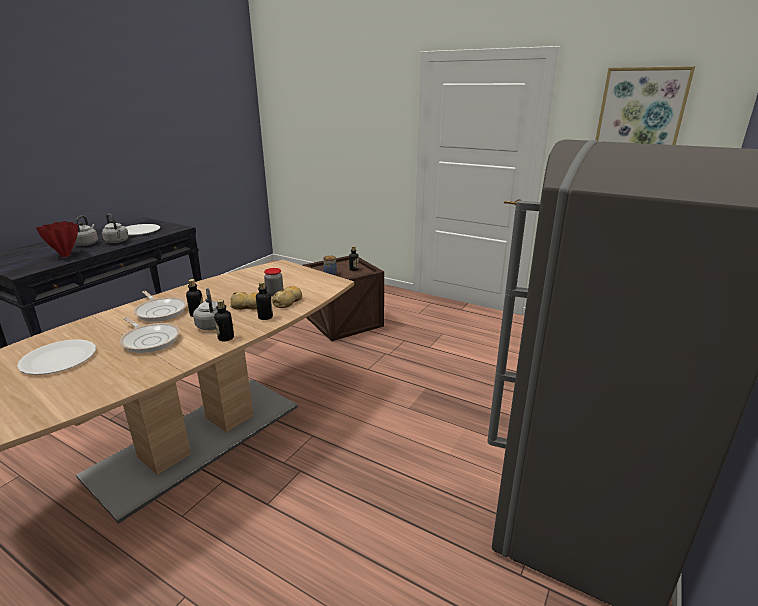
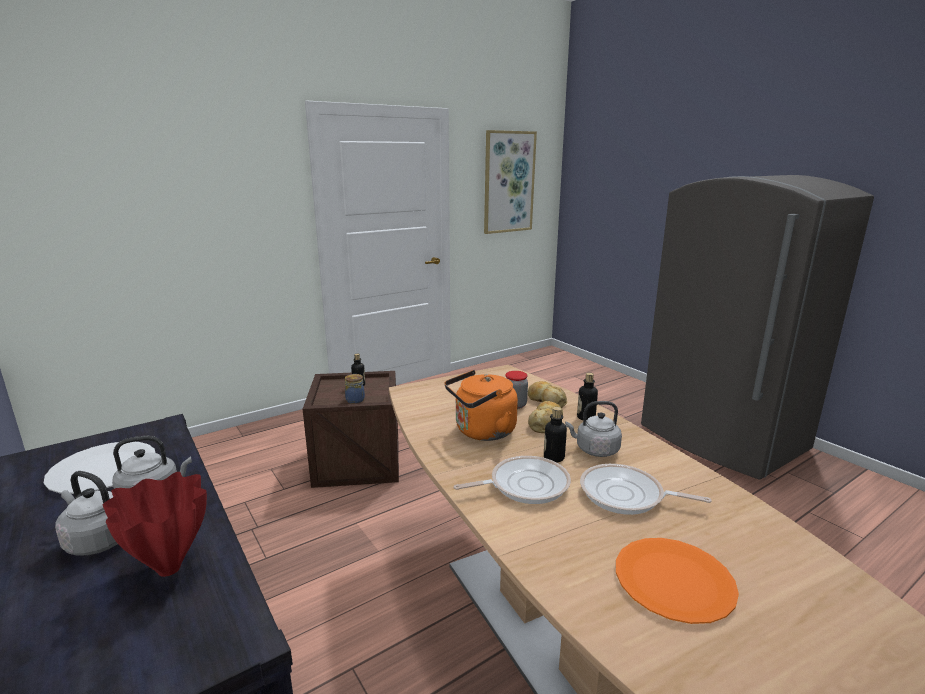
camera: 65 degrees left, 5 degrees down
white plate [17,339,96,375] -> orange plate [616,538,739,624]
frying pan [120,317,180,353] -> frying pan turned 135 degrees counterclockwise [580,464,712,515]
bottle [214,299,234,341] -> none
none -> orange kettle [445,370,518,441]

